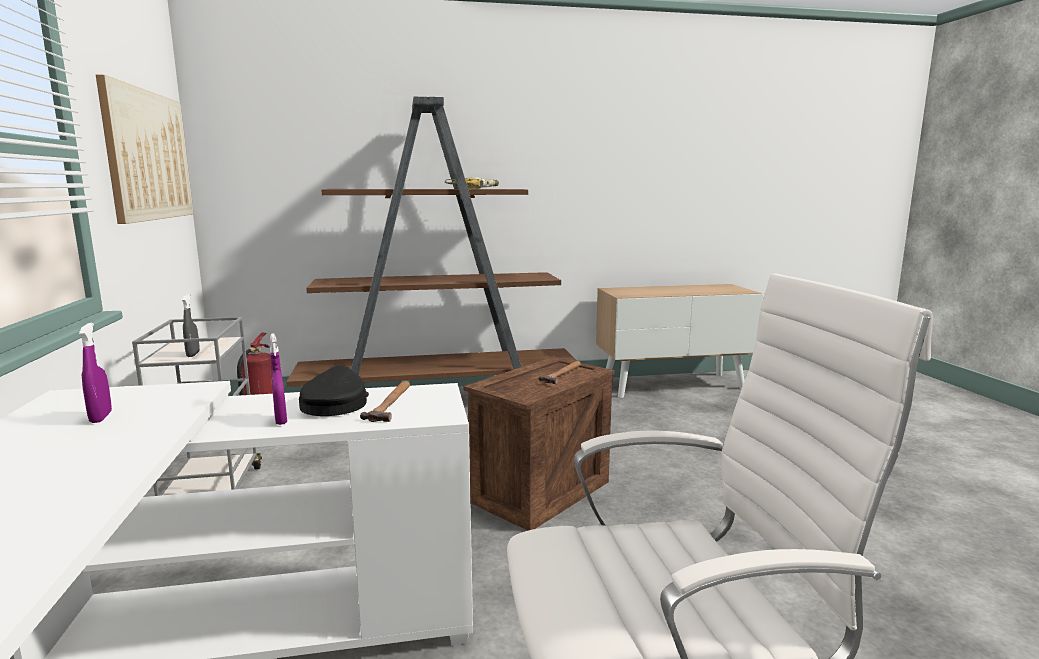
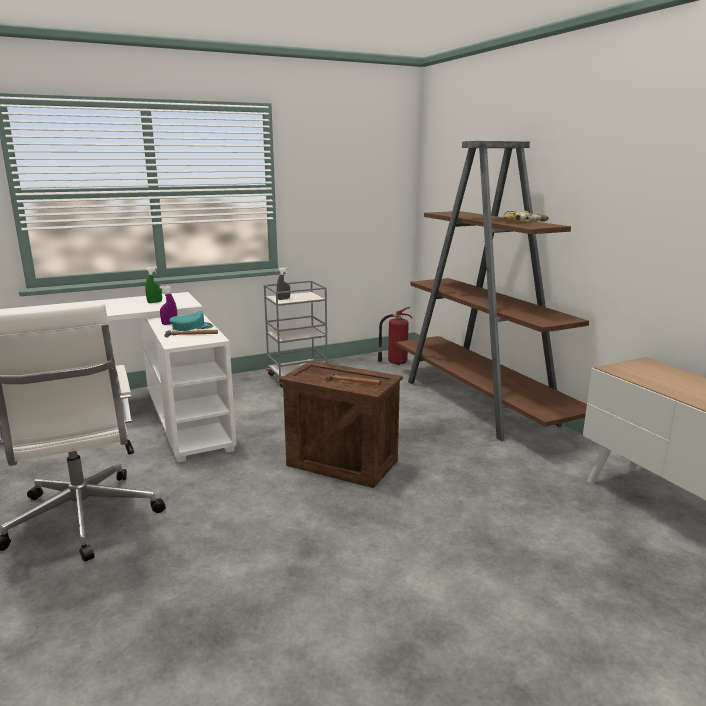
camera: 75 degrees right, 5 degrees up
purple spray bottle [79,323,112,423] -> green spray bottle [145,267,162,303]
picture [96,74,194,224] -> none
black cap [299,365,369,416] -> turquoise cap [169,311,213,331]

